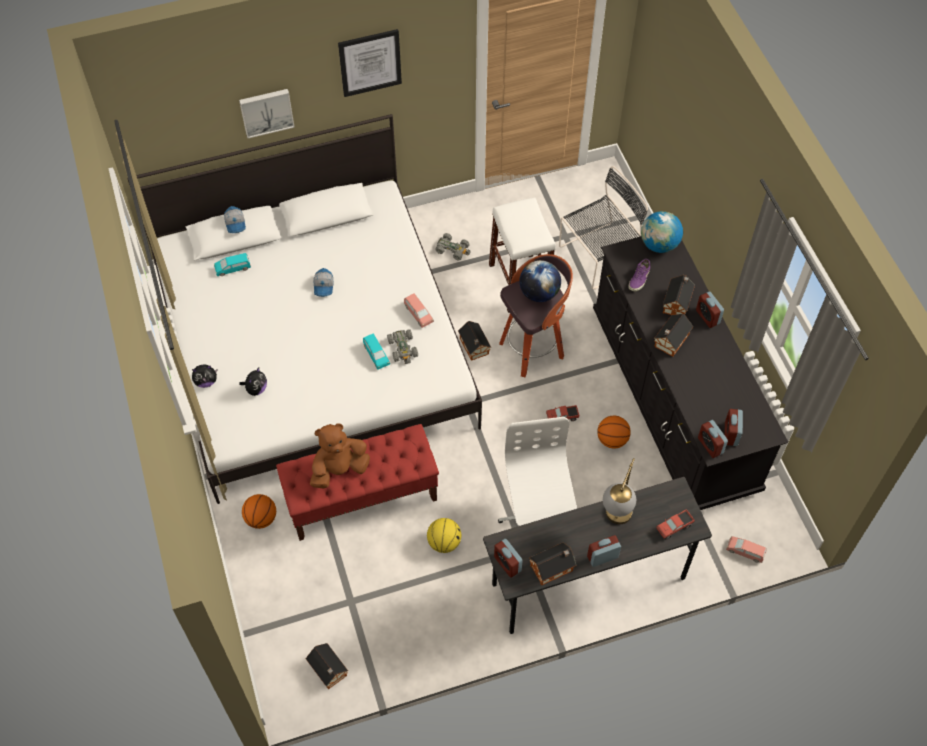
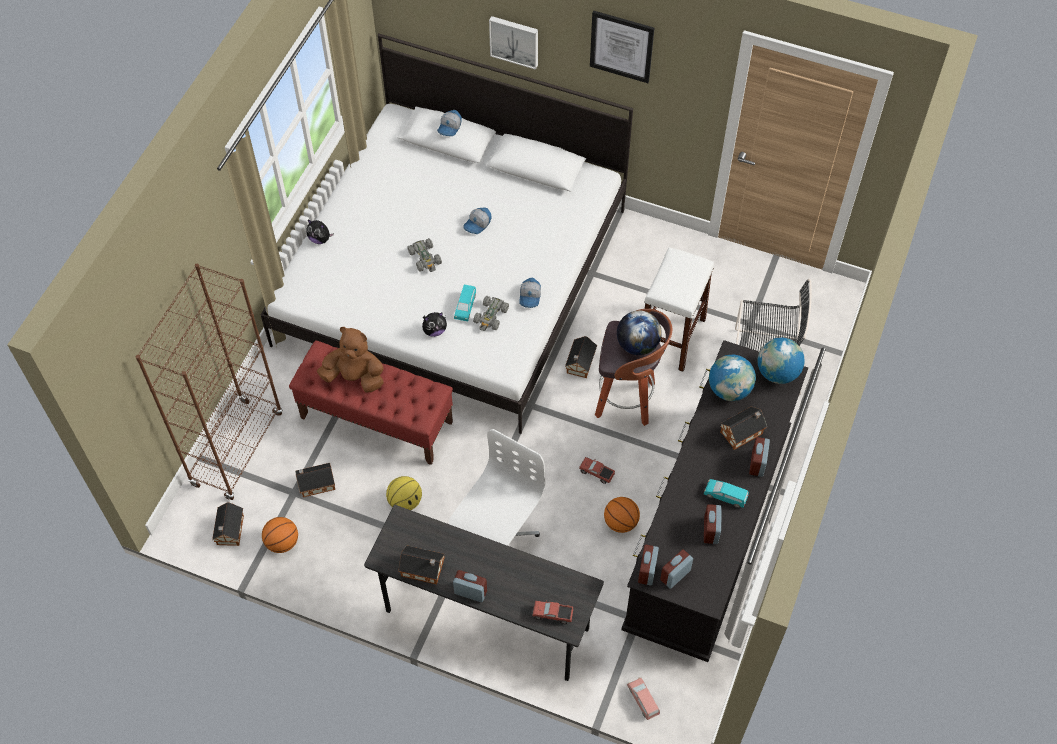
camera: 40 degrees right, 0 degrees up
turquoise toy car [214,253,251,276] -> turquoise toy car moved to [704,479,749,508]
plush toy [239,367,267,396] -> plush toy moved to [422,312,447,337]
basketball [242,494,276,529] -> basketball moved to [262,517,298,553]
pink toy car [404,293,434,328] -> cap [519,278,541,308]
grey toy car [435,233,471,261] -> grey toy car moved to [408,238,442,272]
alarm clock [494,539,523,578] -> alarm clock moved to [704,504,722,544]
table lamp [603,458,636,524] -> none
purple shoe [628,259,650,291] -> globe [709,355,756,401]
toy house [654,314,693,357] -> toy house moved to [295,463,335,497]
none -> brown bookcase [136,264,283,501]

